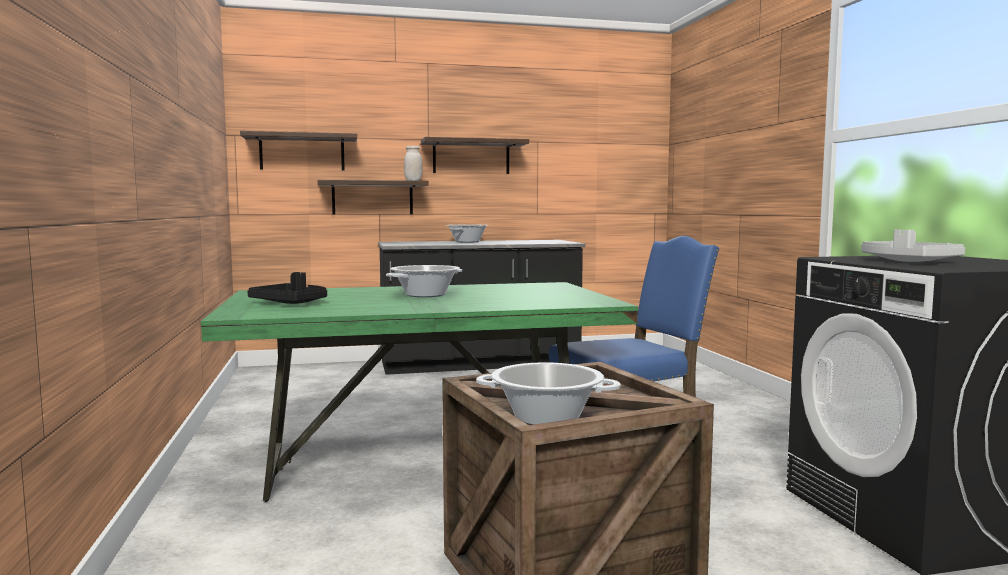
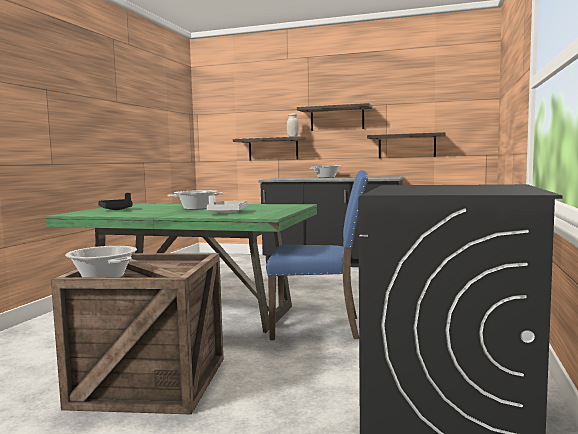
camera: 30 degrees right, 0 degrees up
shelf [240,131,357,170] -> shelf moved to [367,132,446,159]
grey tray [861,229,965,262] -> grey tray moved to [207,195,248,213]

